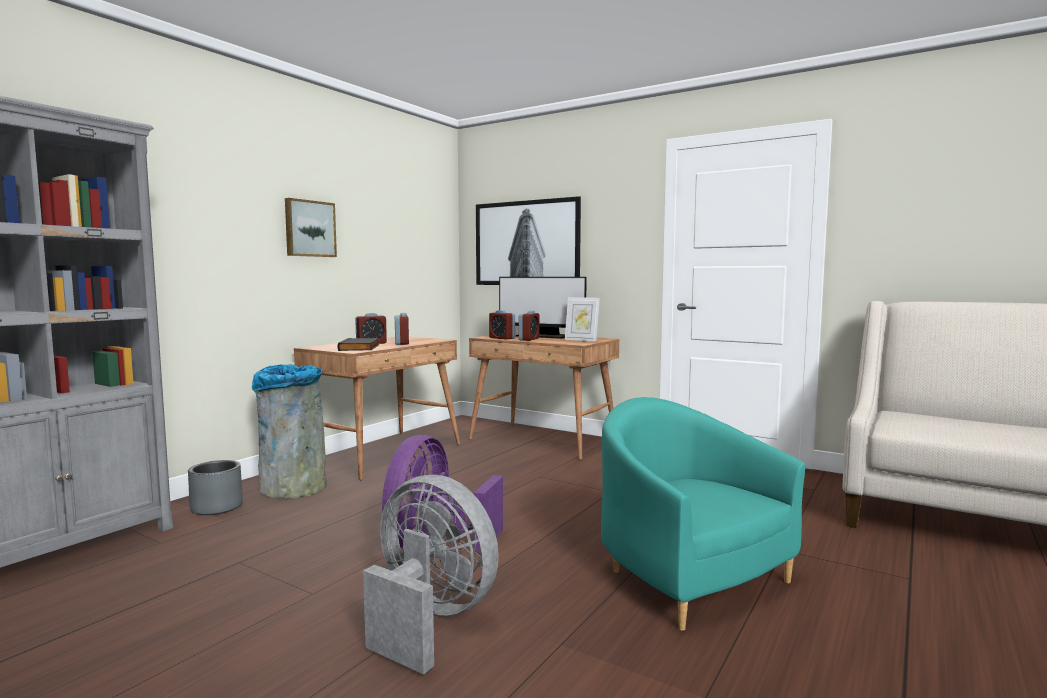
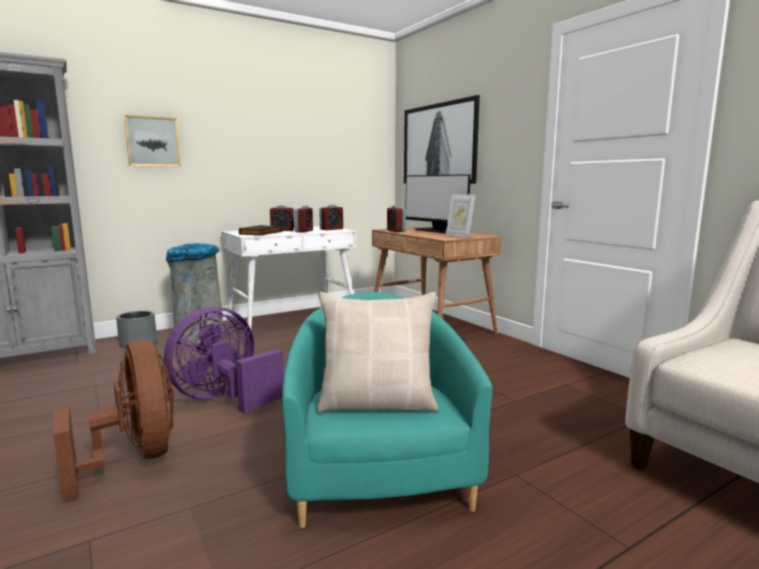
camera: 25 degrees right, 5 degrees up
picture [285,198,337,257] -> picture moved to [124,115,181,167]
brown desk [294,337,460,480] -> white desk [221,226,356,329]
grey fan [363,475,499,674] -> brown fan [53,340,175,500]
alarm clock [519,311,540,341] -> alarm clock moved to [319,205,343,230]
none -> beige pillow [317,292,438,412]

